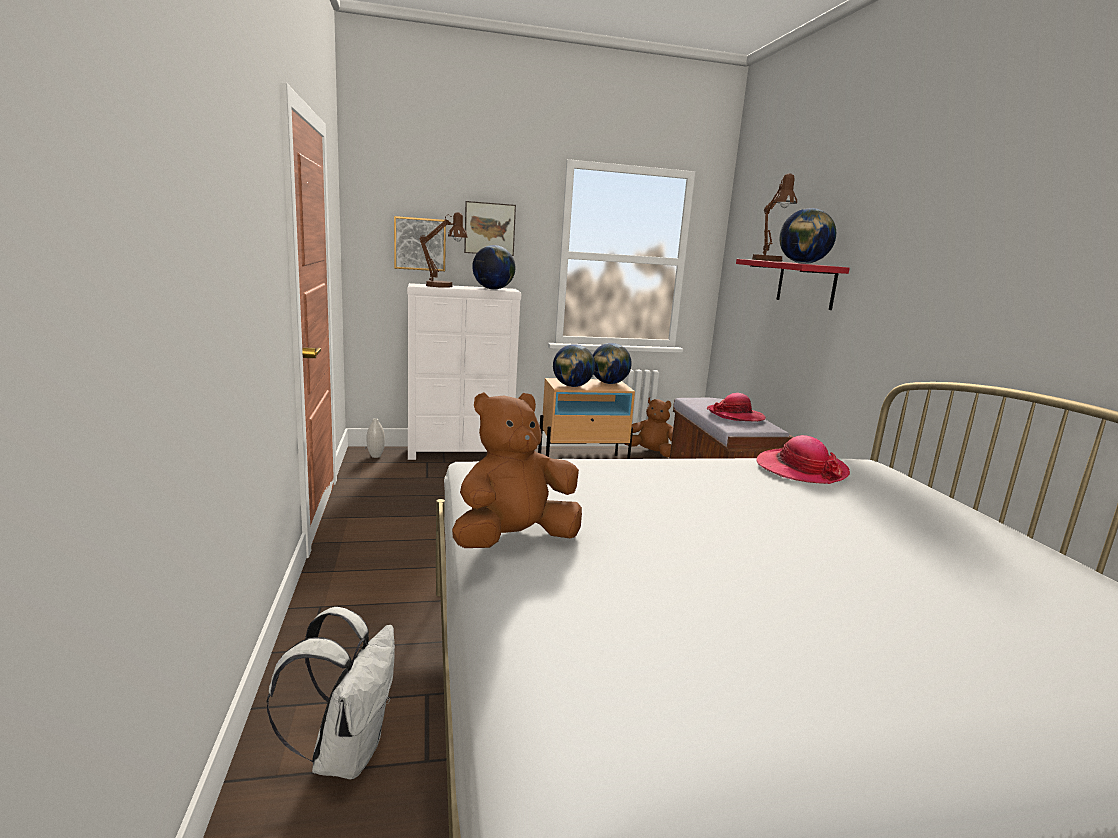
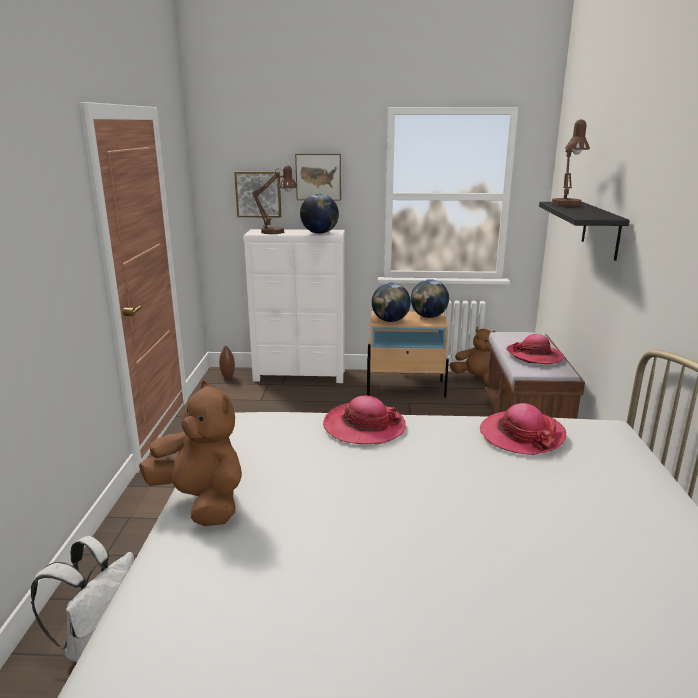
camera: 15 degrees right, 5 degrees up
white vase [367,418,385,458] -> brown vase [219,346,235,379]
brown plush toy [452,392,582,548] -> brown plush toy turned 60 degrees clockwise [139,381,242,526]
red shelf [736,259,850,310] -> black shelf [539,202,630,261]
globe [779,208,836,264] -> none
none -> hat [323,396,406,444]

